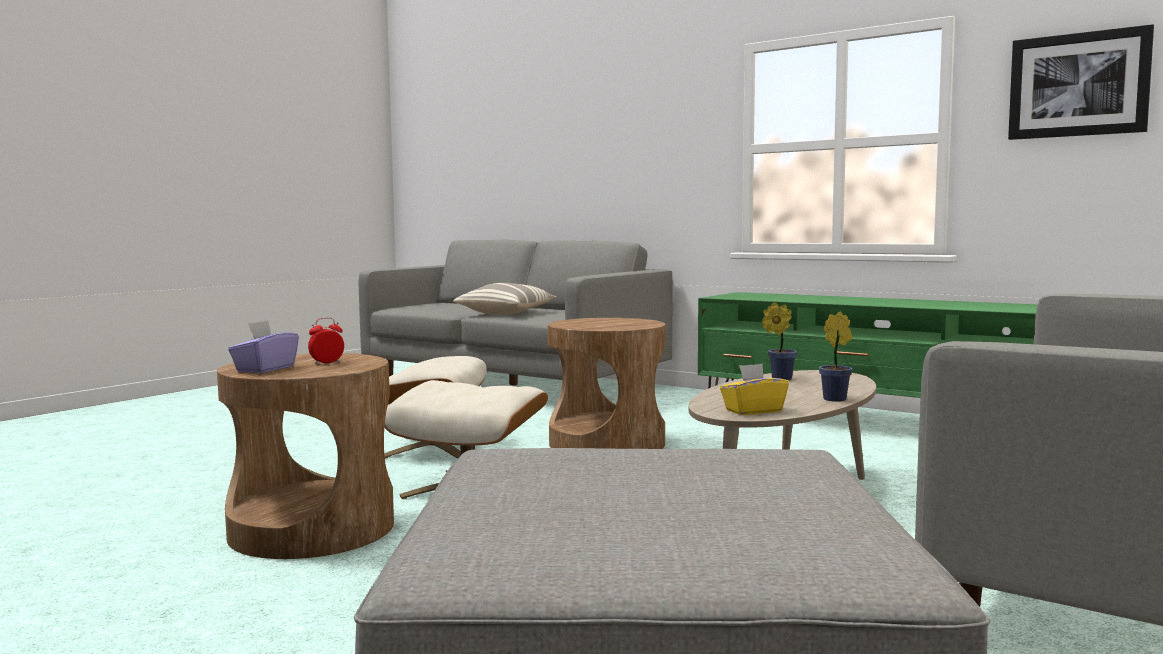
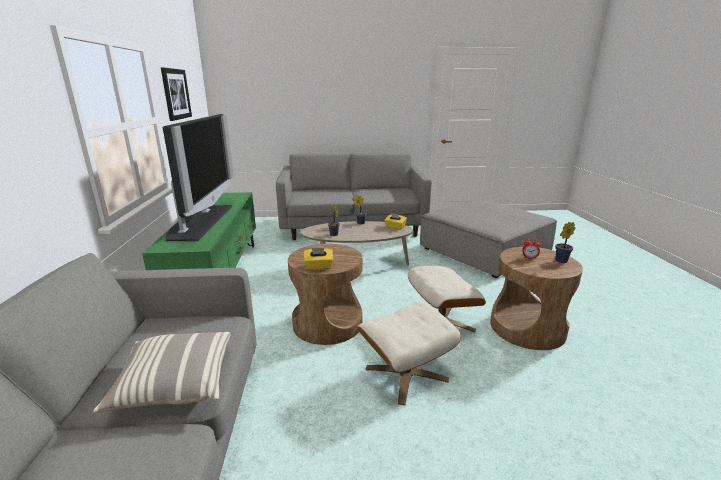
camera: 130 degrees left, 15 degrees up
purple tissue box [228,320,299,373] -> potted plant [555,222,575,263]
none -> television [163,114,234,241]
none -> yellow tissue box [304,248,333,270]

